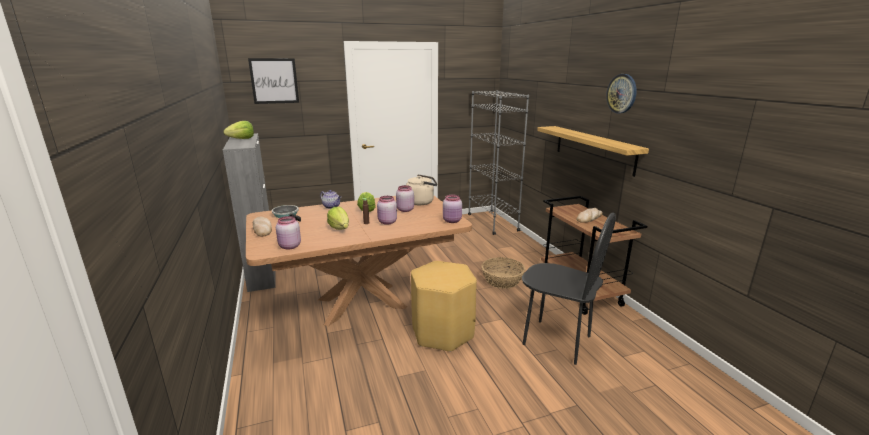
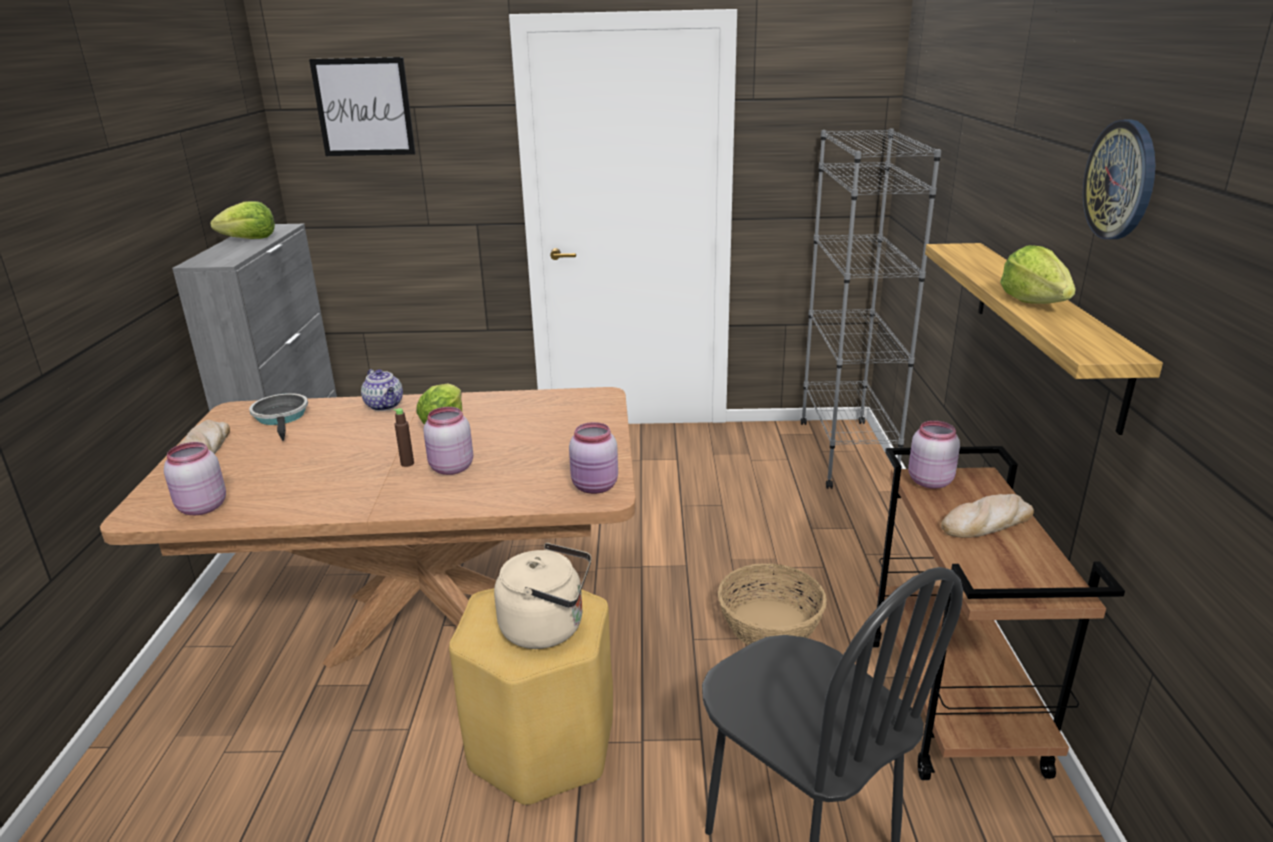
camera: 20 degrees right, 5 degrees up
lettuce [327,207,349,230] -> lettuce moved to [1000,245,1076,304]
pink jar [396,185,414,212] -> pink jar moved to [908,421,960,489]
beige kettle [406,174,437,205] -> beige kettle moved to [494,543,592,649]

